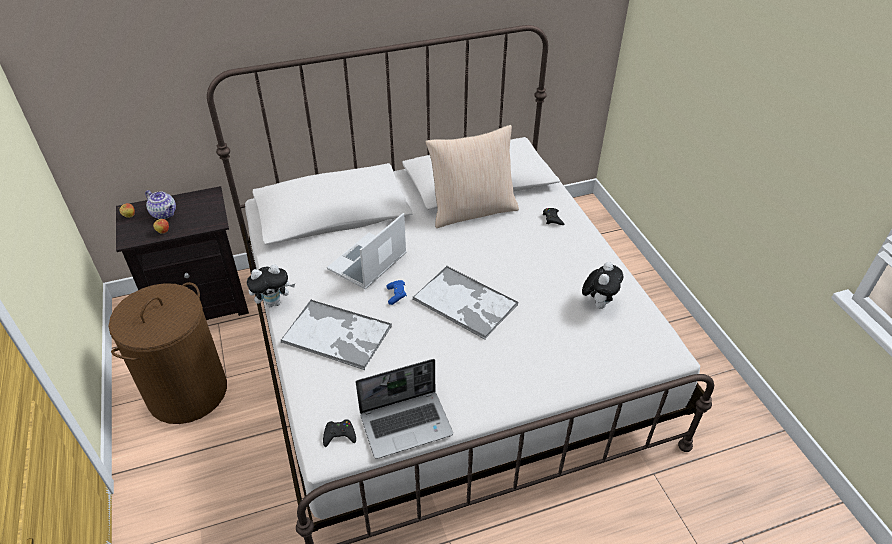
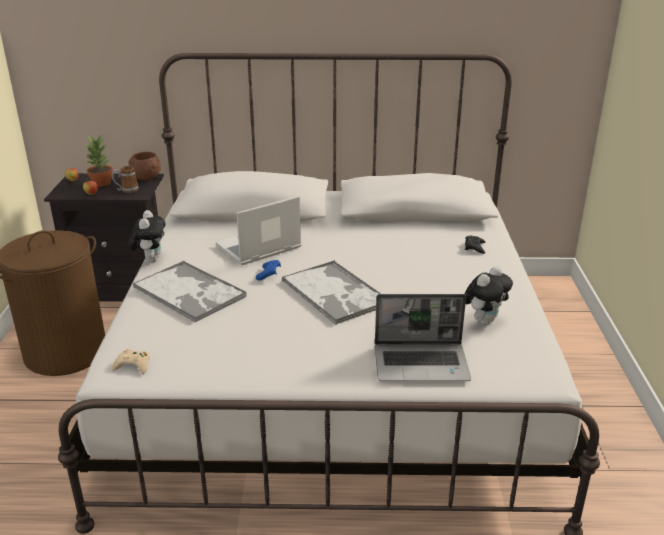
camera: 20 degrees right, 15 degrees down
teapot [145,190,176,219] -> potted plant [85,135,113,187]
plush toy [247,264,295,307] -> plush toy turned 90 degrees counterclockwise [129,210,166,263]
black game controller [323,419,356,447] -> beige game controller [112,349,149,375]
laptop [356,359,453,459] -> laptop moved to [375,294,471,381]
beige pillow [425,125,519,228] -> none
none -> mug [112,166,138,193]
none -> brown bowl [128,152,161,180]

